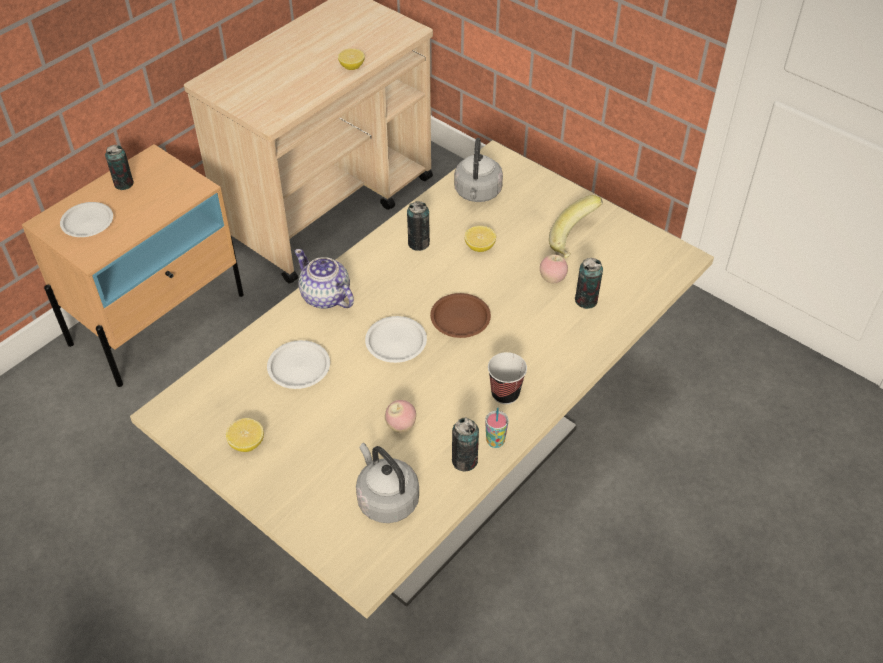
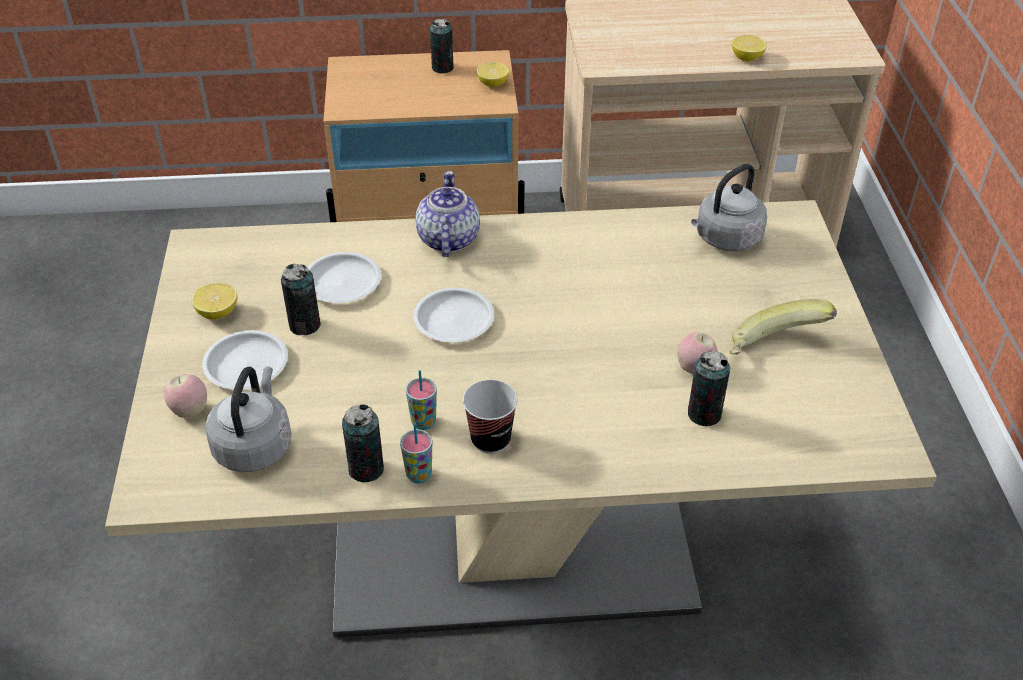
camera: 45 degrees right, 5 degrees down
white plate [60,202,113,237] -> white plate moved to [202,330,288,389]
apple [385,400,416,432] -> apple moved to [164,374,207,418]
can [407,201,430,251] -> can moved to [281,263,321,335]
brown plate [430,293,491,338] -> none
lemon [465,226,496,252] -> lemon moved to [477,62,509,87]
none -> cup [406,370,437,430]

